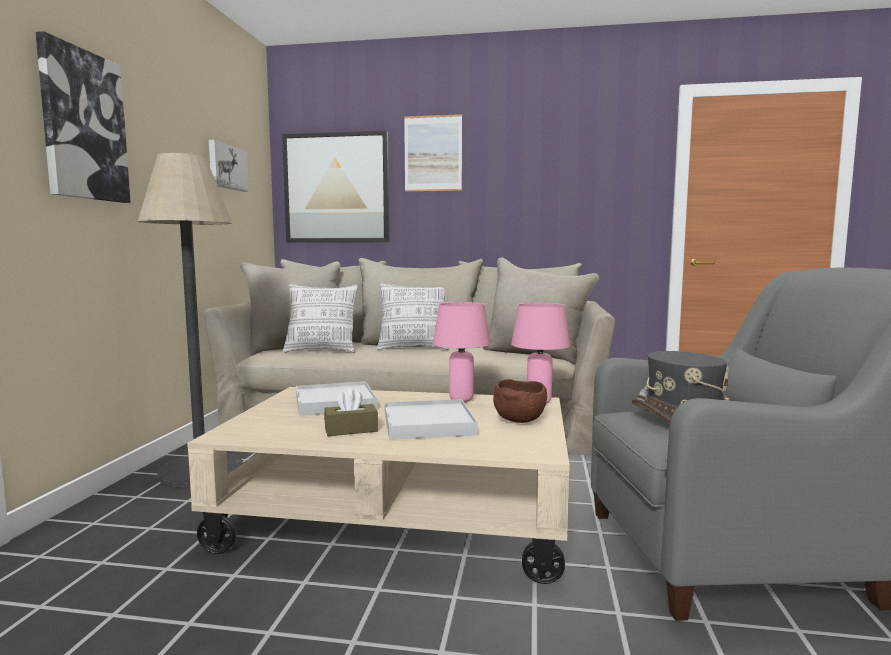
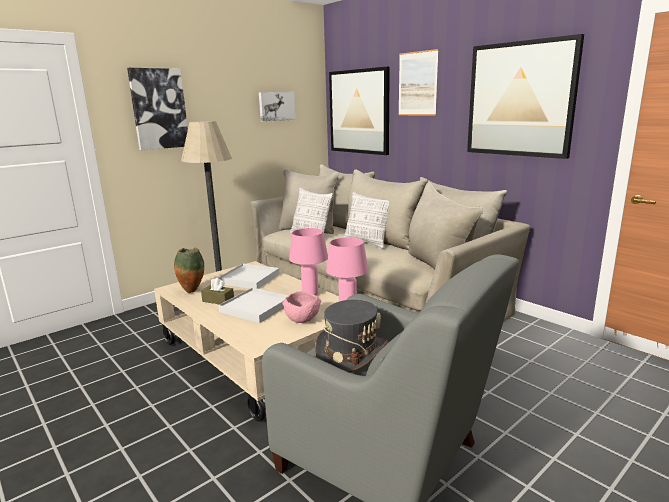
camera: 40 degrees right, 10 degrees up
brown bowl [493,379,547,423] -> pink bowl [282,291,321,323]
none -> vase [174,248,204,293]
none -> picture [467,34,584,159]

